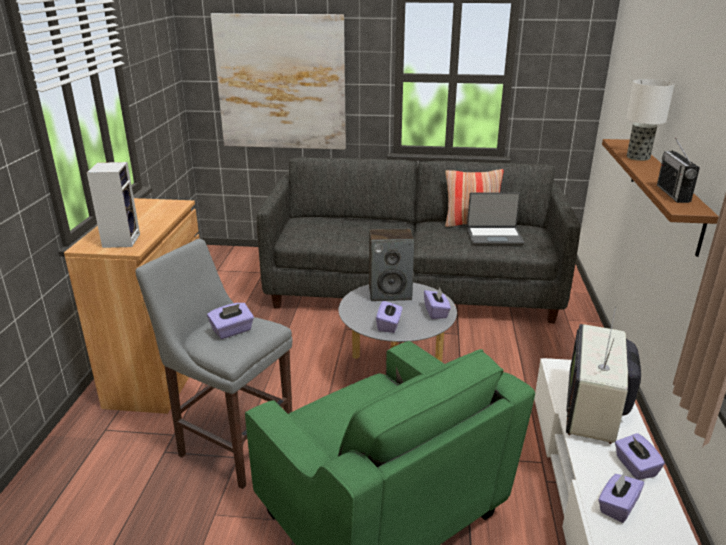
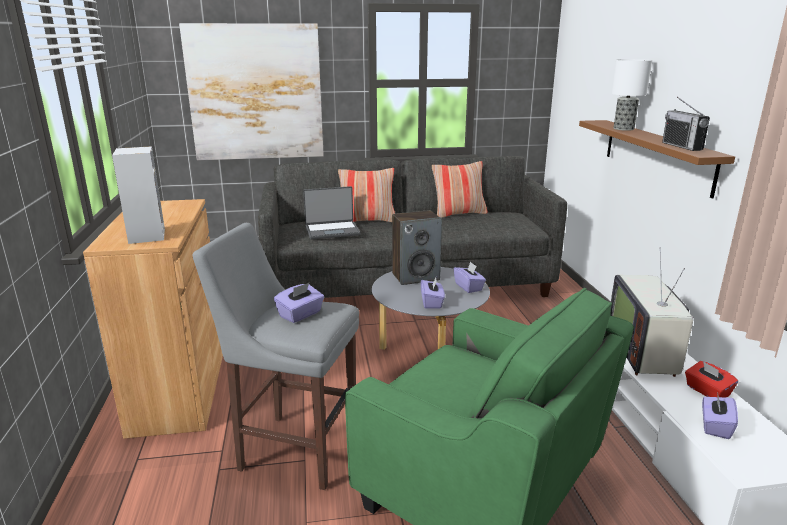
camera: 15 degrees left, 5 degrees down
laptop [467,192,524,245] -> laptop moved to [303,186,360,239]
purple tissue box [615,433,665,480] -> red tissue box [685,361,738,398]
none -> pillow [338,168,395,222]

